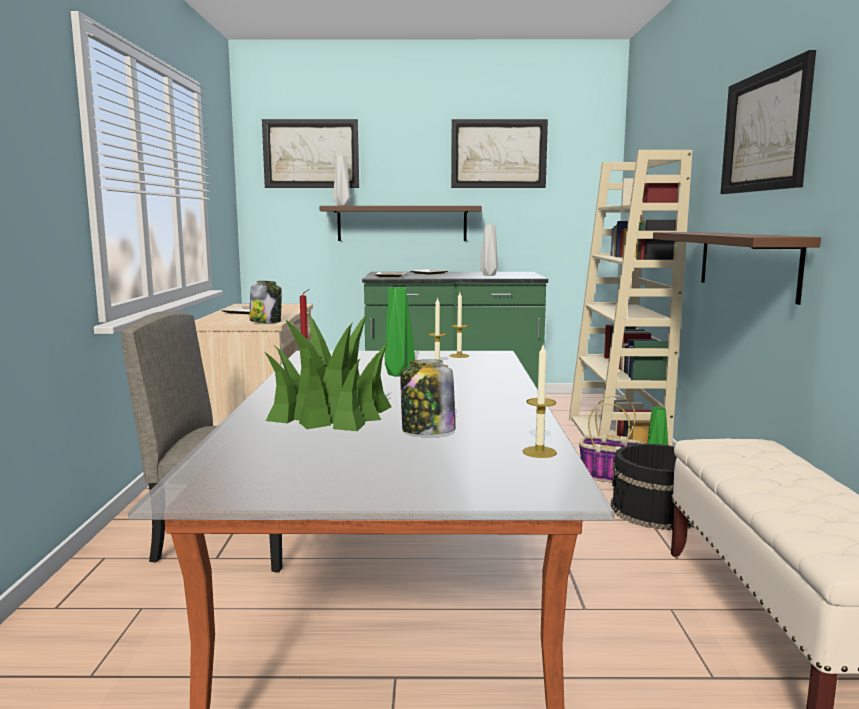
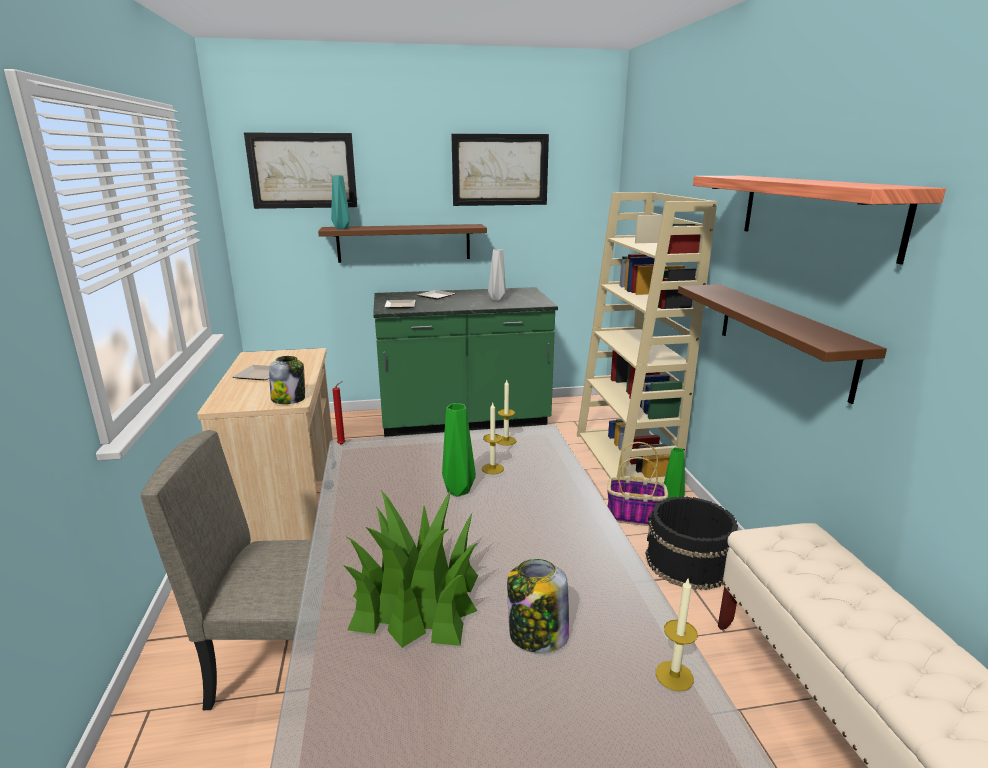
camera: 10 degrees left, 10 degrees up
grey vase [333,155,351,206] -> turquoise vase [331,175,350,229]
picture [720,50,816,194] -> shelf [693,176,946,265]

